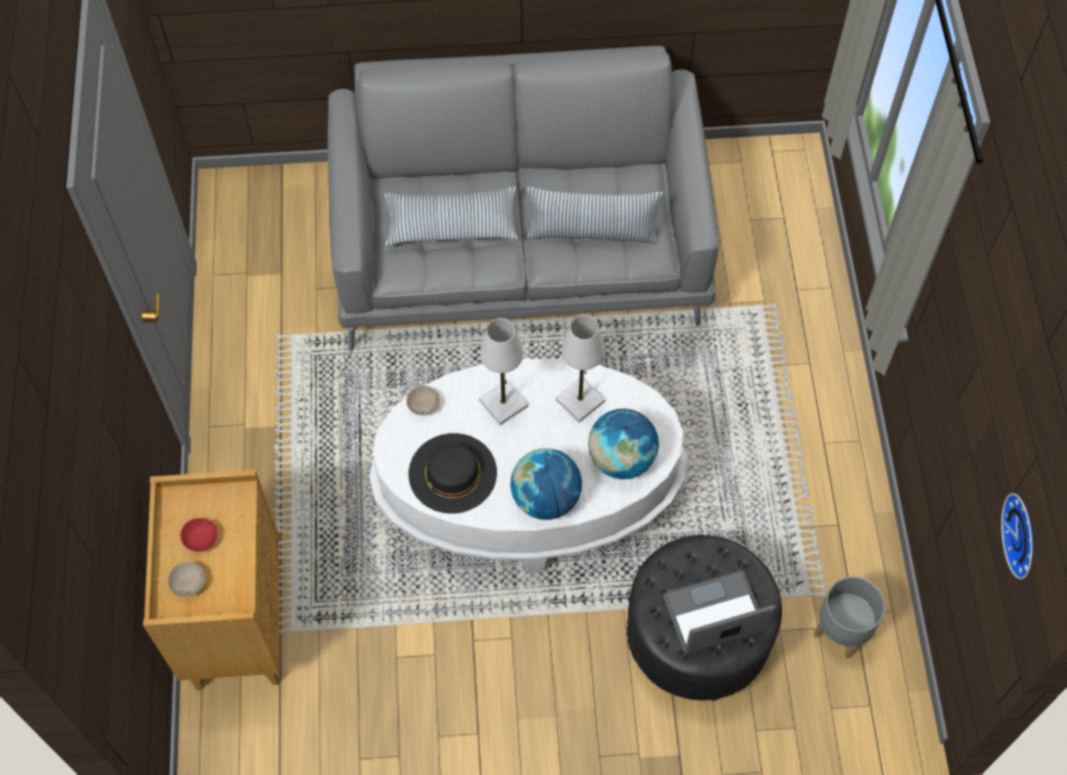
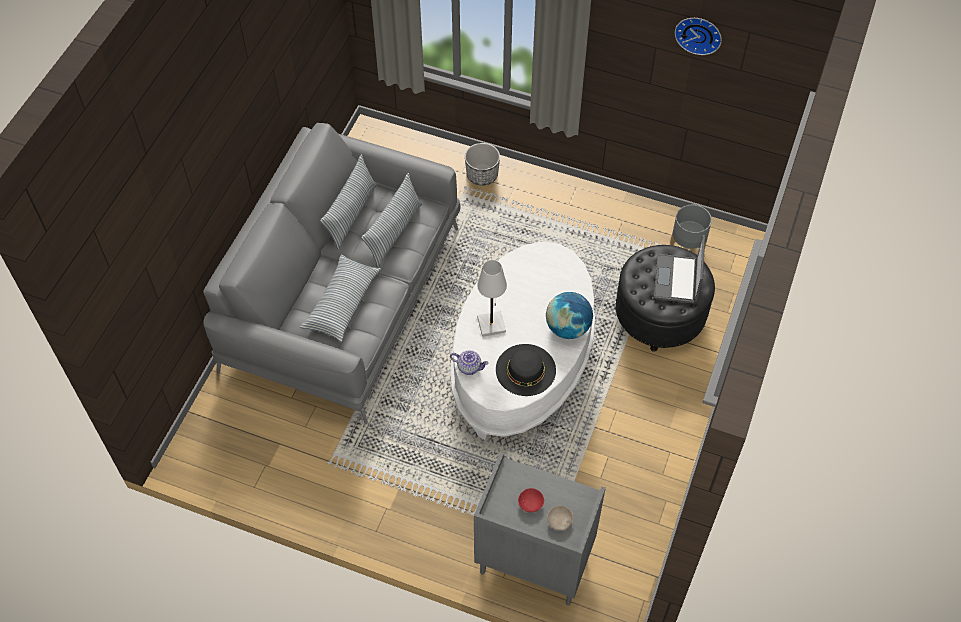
camera: 65 degrees left, 5 degrees down
brown cabinet [143,470,280,690] -> grey cabinet [474,452,606,606]
beige bowl [406,386,440,415] -> teapot [450,350,489,375]
white table lamp [556,315,605,423] -> none
globe [588,409,659,479] -> none
wall clock [1001,493,1034,579] -> wall clock moved to [675,18,722,55]
none -> pillow [320,155,377,250]
none -> planter [465,143,500,185]

